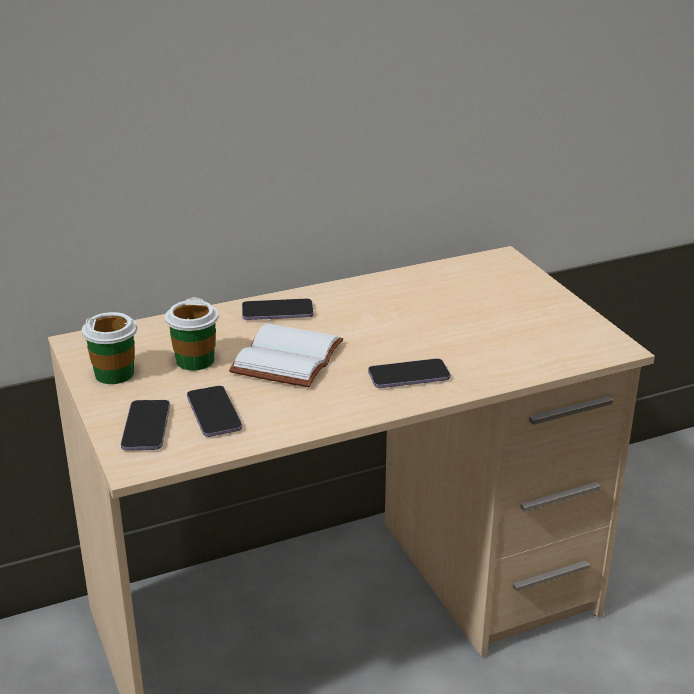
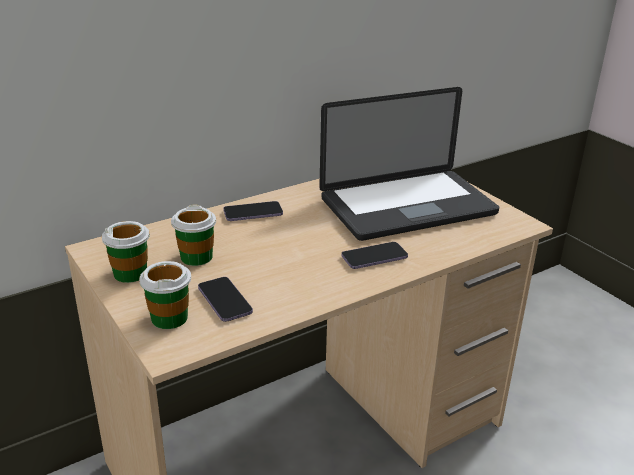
camera: 10 degrees left, 0 degrees up
phone [121,400,170,450] -> cup [139,261,191,329]
white book [229,323,343,387] -> none
none -> laptop [319,87,499,241]

